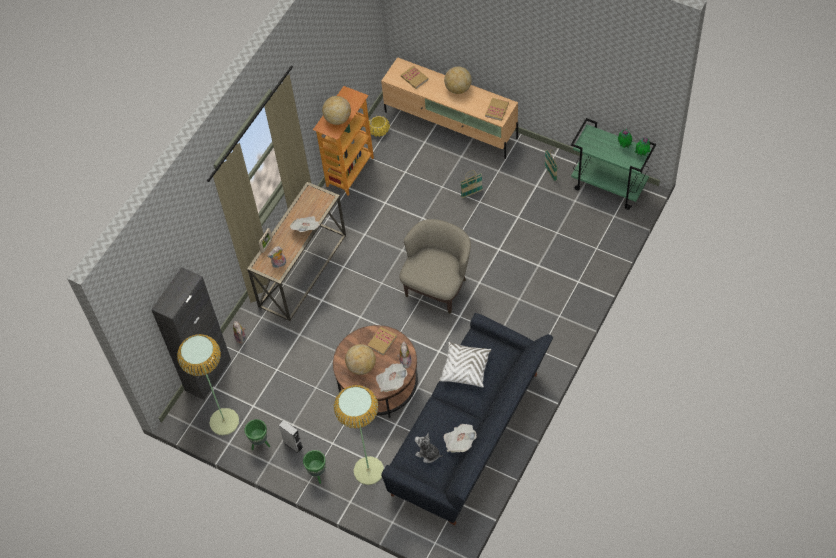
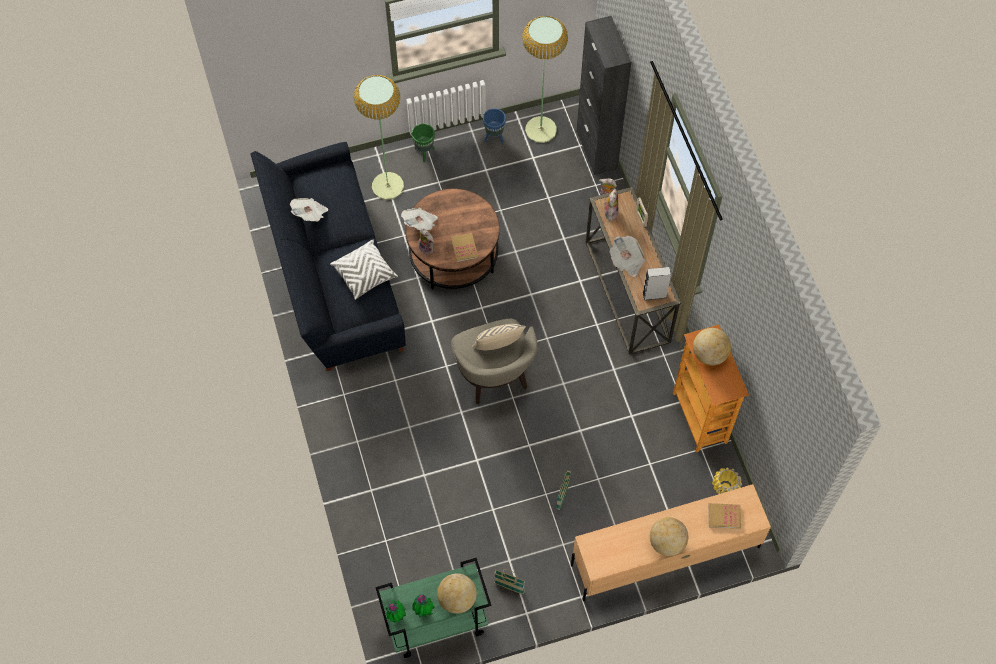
camera: 130 degrees right, 5 degrees up
green planter [244,419,270,450] -> blue planter [483,108,506,143]
grey speaker [279,420,303,453] -> grey speaker moved to [642,267,671,300]
globe [345,344,376,375] -> globe moved to [437,573,477,614]
plush toy [415,433,443,463] -> none
book [485,98,509,121] -> none
none -> beige pillow [472,324,526,350]

